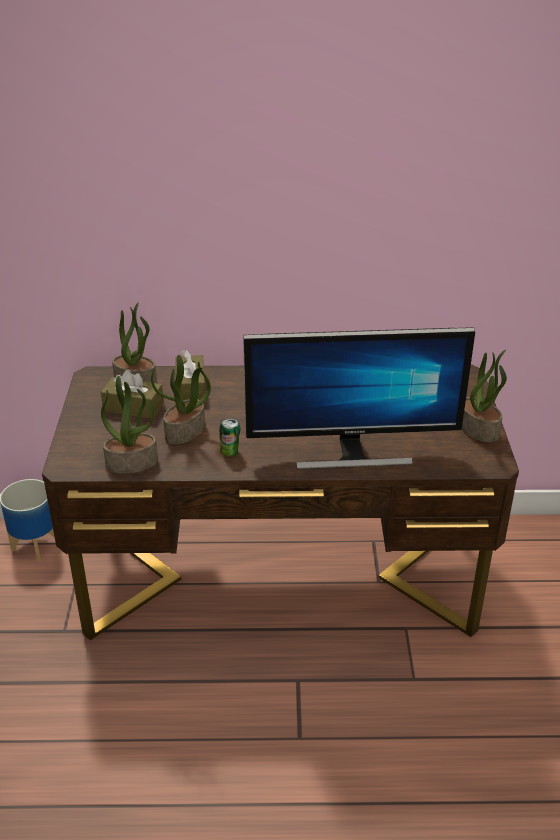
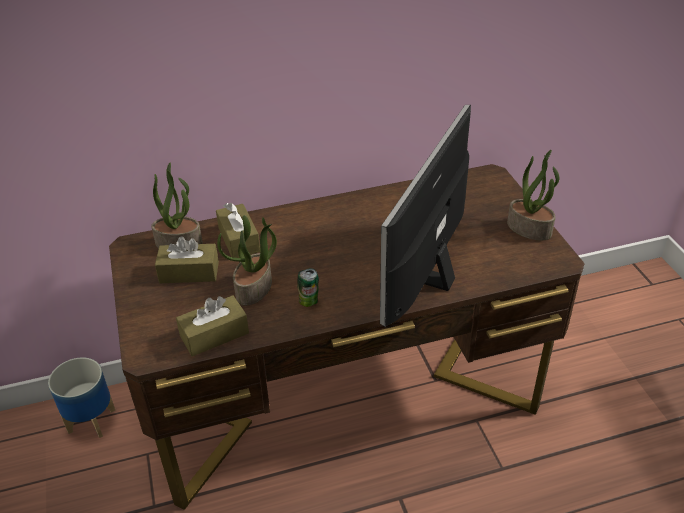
camera: 15 degrees left, 5 degrees up
potted plant [101,376,158,473] -> brown tissue box [176,295,249,356]
monitor [243,327,475,469] -> monitor turned 135 degrees clockwise [380,105,471,327]

